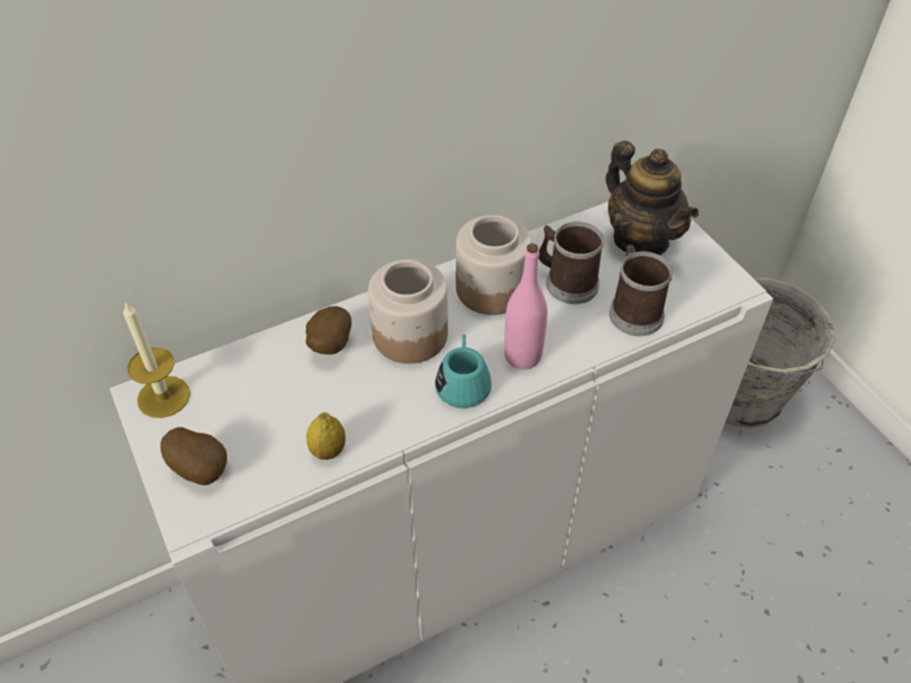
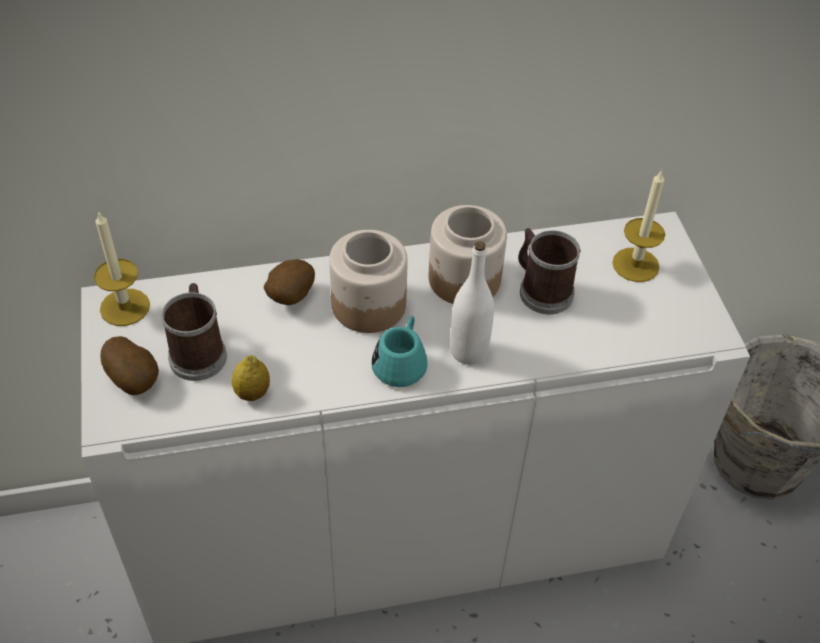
camera: 15 degrees right, 0 degrees up
pink bottle [504,243,547,369] -> white bottle [450,241,494,365]
teapot [606,141,699,255] -> candle [612,169,665,282]
mug [609,245,672,336] -> mug moved to [161,283,227,381]

